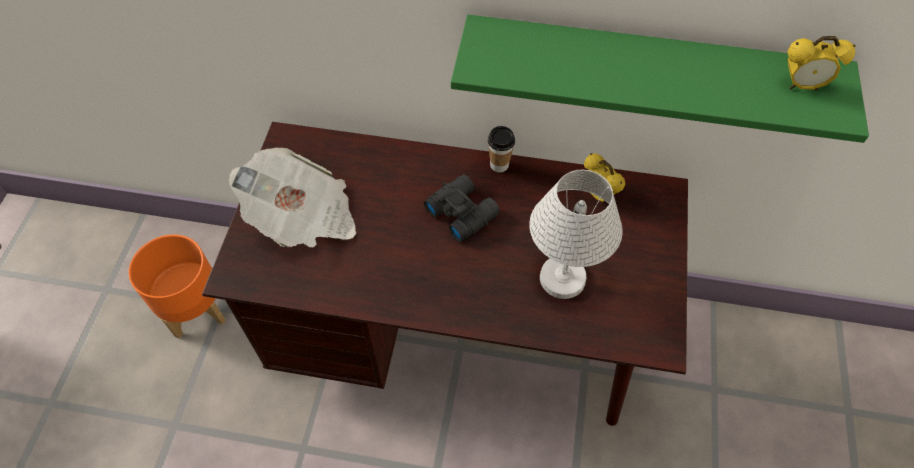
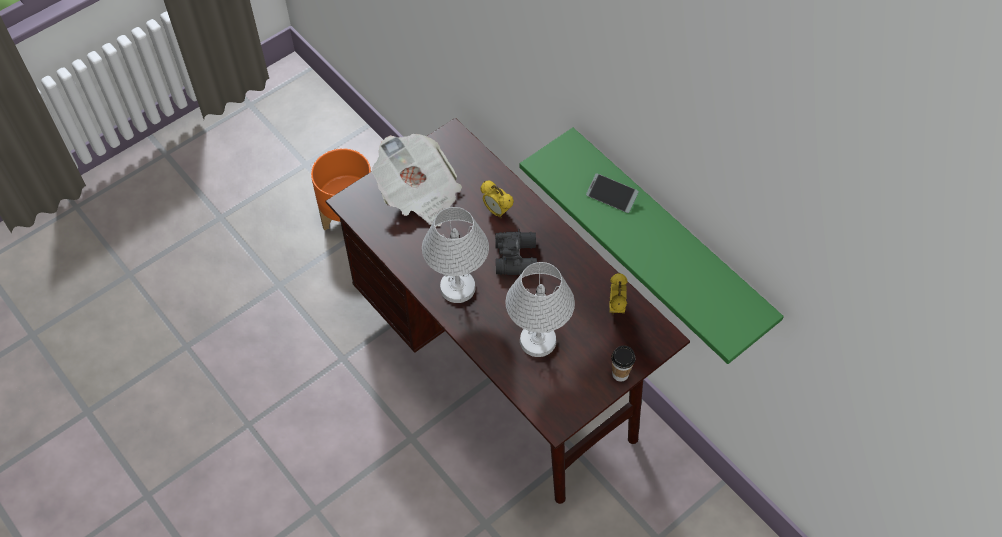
camera: 40 degrees right, 0 degrees up
cup [488,126,515,172] -> cup moved to [611,345,636,381]
alarm clock [788,36,856,90] -> alarm clock moved to [481,181,514,218]
none -> white table lamp [422,207,489,303]
none -> phone [586,174,639,213]

